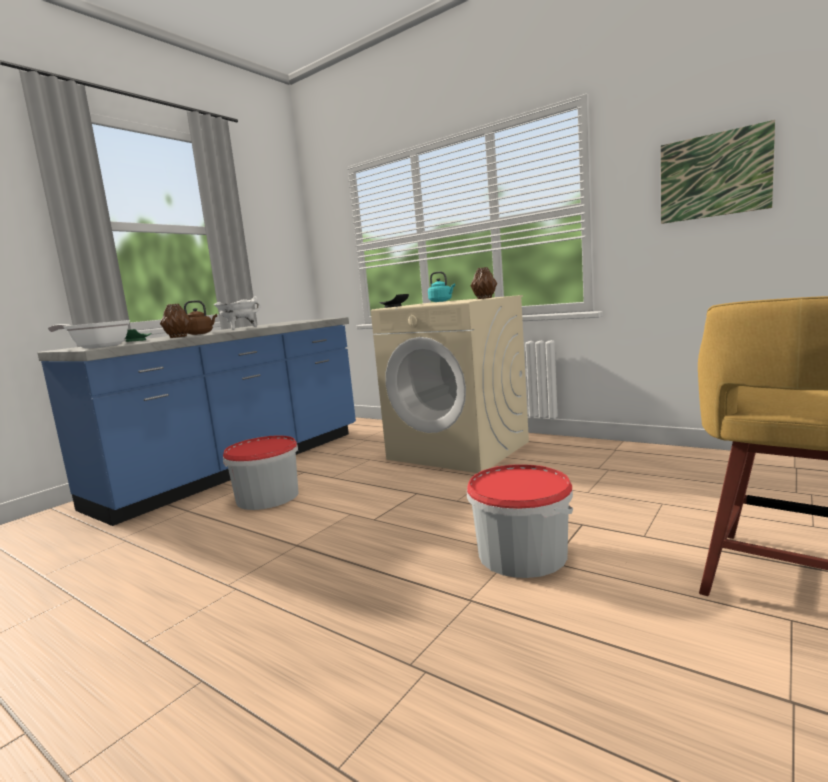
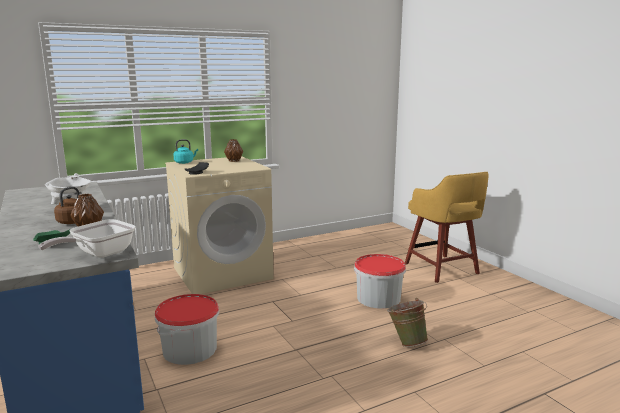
camera: 65 degrees left, 5 degrees up
picture [661,120,775,224] -> none
none -> green bucket [387,298,428,347]

